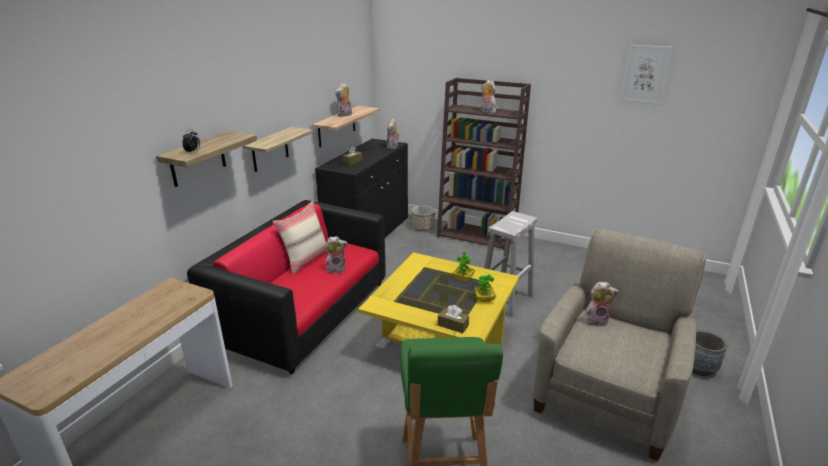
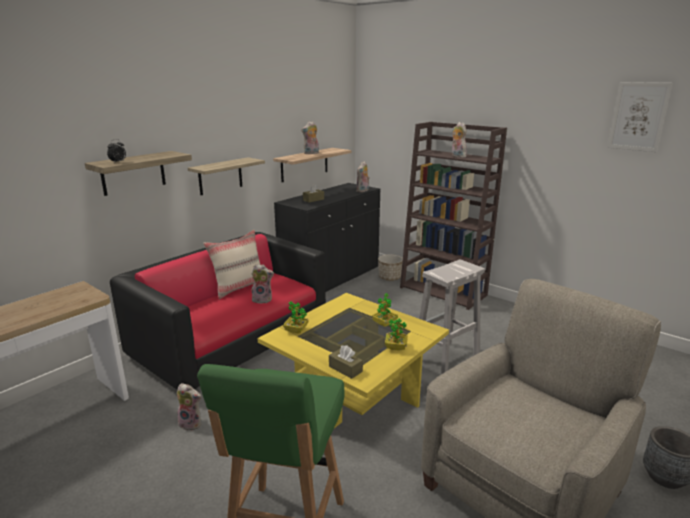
camera: 15 degrees right, 5 degrees down
plush toy [584,282,619,327] -> plush toy moved to [177,383,201,431]
none -> potted plant [283,301,309,333]

